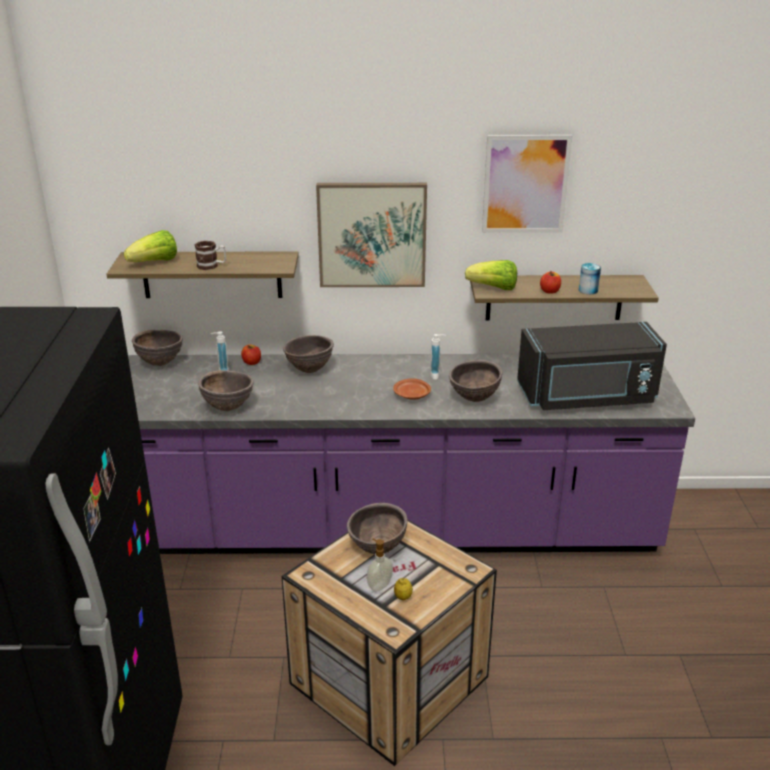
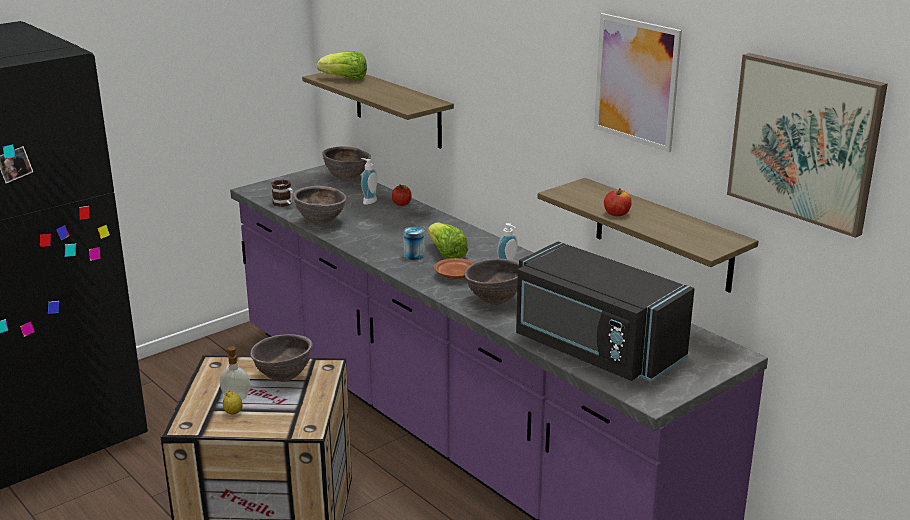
camera: 50 degrees right, 5 degrees down
mug [194,241,226,270] -> mug moved to [271,179,293,207]
brown bowl [283,335,334,373] -> none
picture [316,183,427,287] -> picture moved to [727,53,888,238]
lettuce [465,260,517,290] -> lettuce moved to [428,222,468,259]
can [579,263,601,295] -> can moved to [403,227,425,260]

